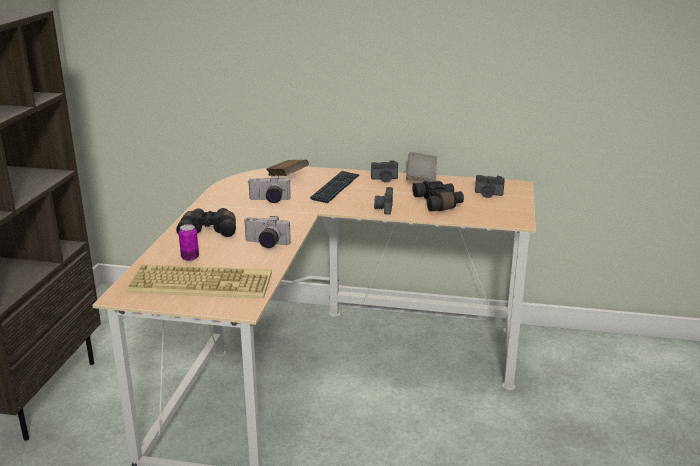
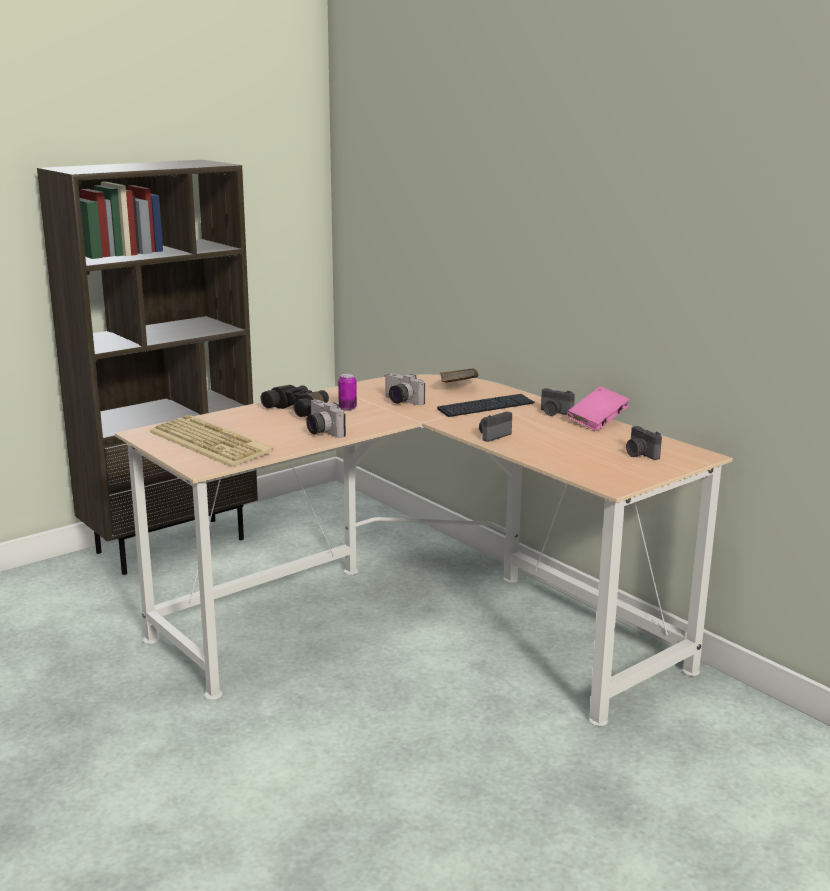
camera: 40 degrees right, 5 degrees down
can [179,224,199,261] -> can moved to [338,374,357,411]
grey book [406,152,437,183] -> pink book [567,386,630,431]
black binoculars [412,181,464,211] -> none

